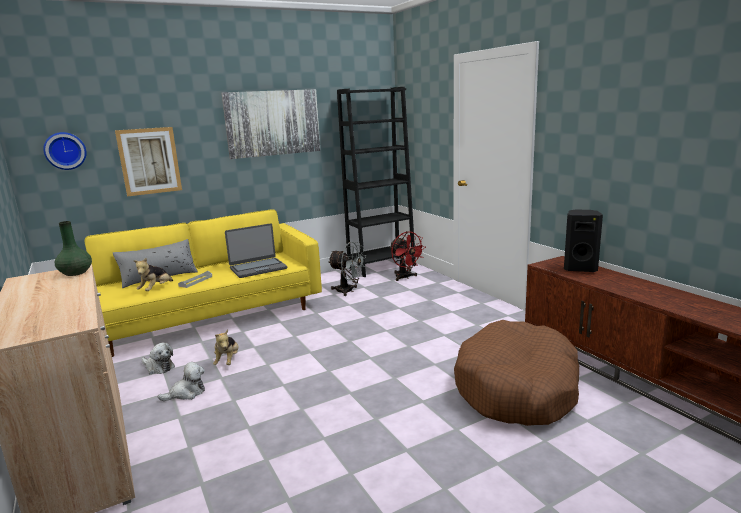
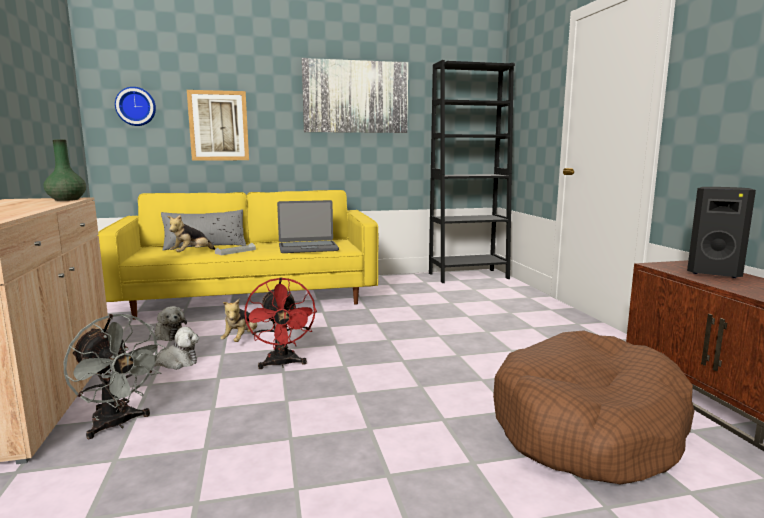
camera: 15 degrees right, 5 degrees down
grey fan [328,242,366,296] -> grey fan moved to [64,314,166,439]
red fan [390,231,426,281] -> red fan moved to [244,277,317,369]

